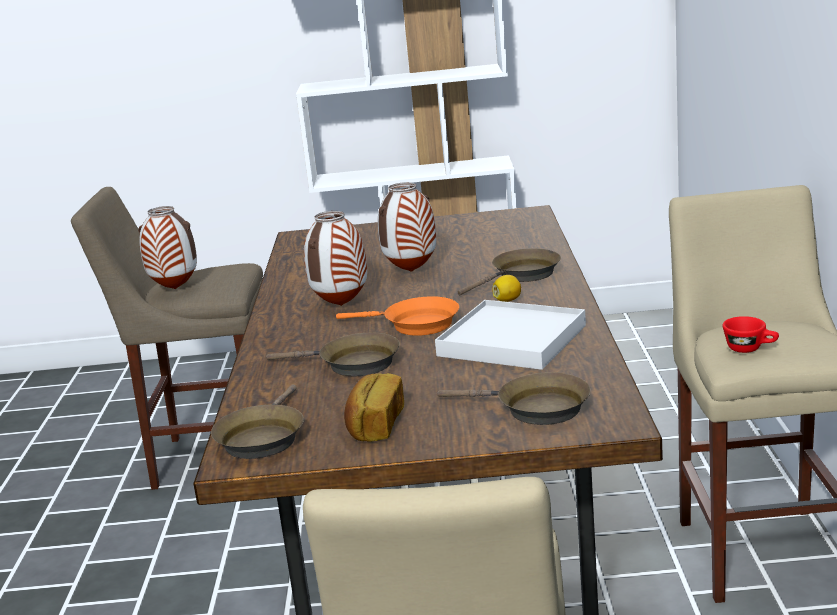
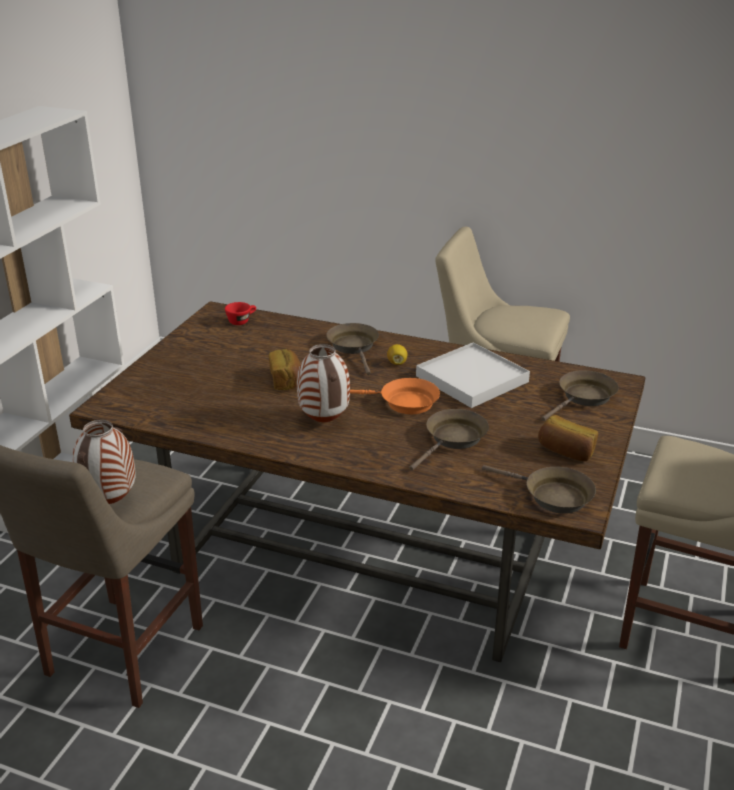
camera: 70 degrees left, 10 degrees up
orange frying pan [336,296,459,336] -> orange frying pan turned 60 degrees clockwise [350,378,440,414]
vase [378,182,436,272] -> bread [269,349,300,390]
red cup [722,316,779,353] -> red cup moved to [225,302,256,325]

